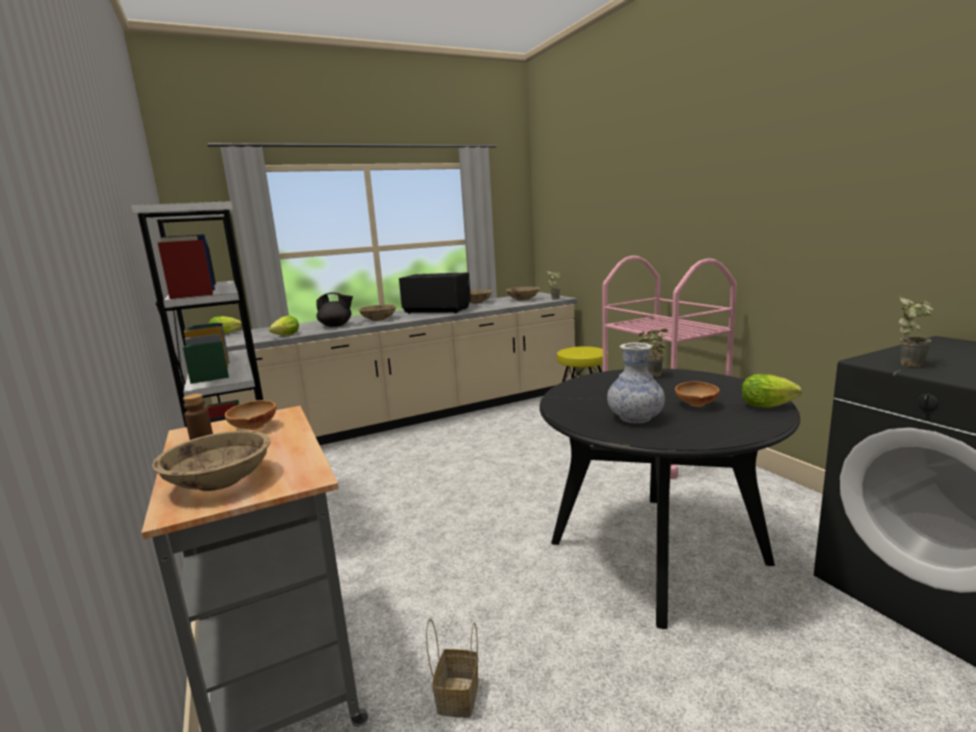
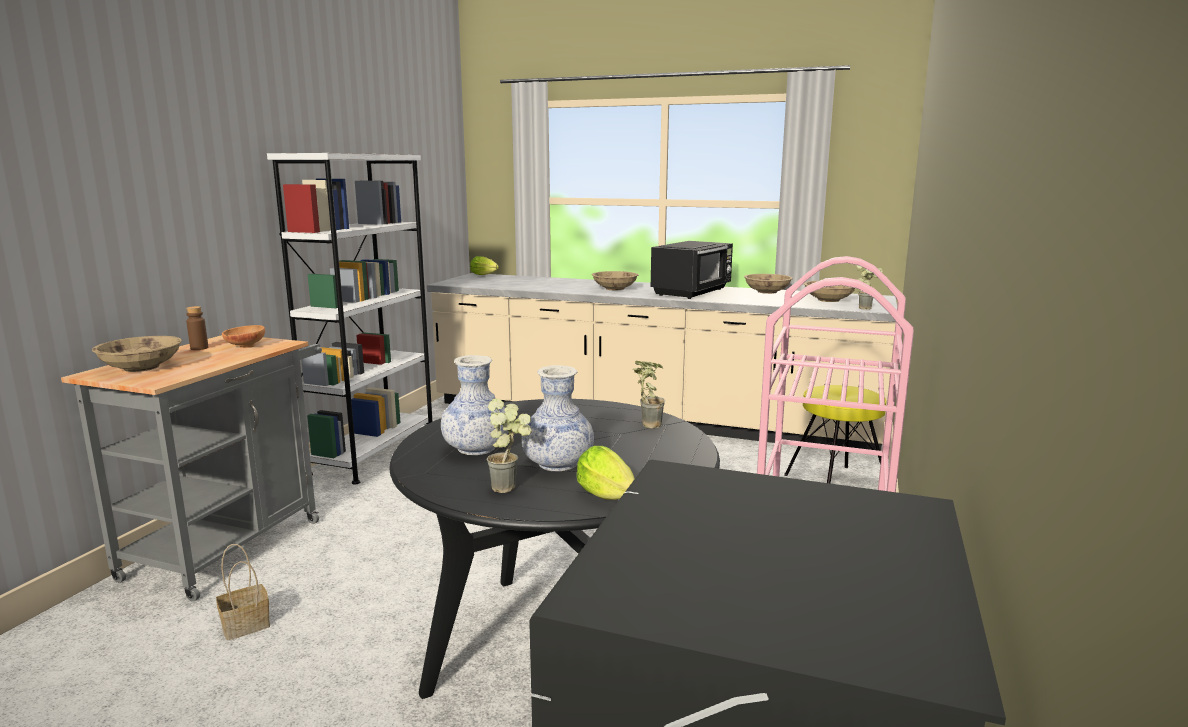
camera: 45 degrees right, 0 degrees up
lettuce [269,315,299,335] -> none
black teapot [316,292,353,327] -> none
black microwave [399,272,471,314] -> black microwave turned 60 degrees clockwise [651,241,733,299]
brown bowl [675,382,719,407] -> vase [521,365,594,471]
potted plant [899,297,934,367] -> potted plant moved to [487,398,532,493]

